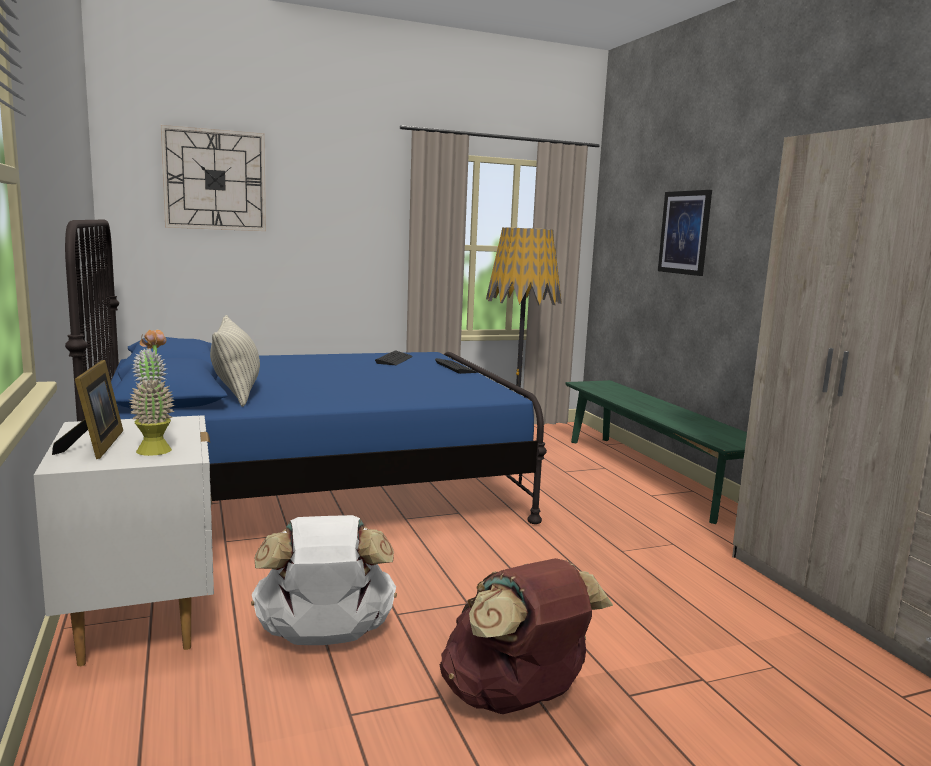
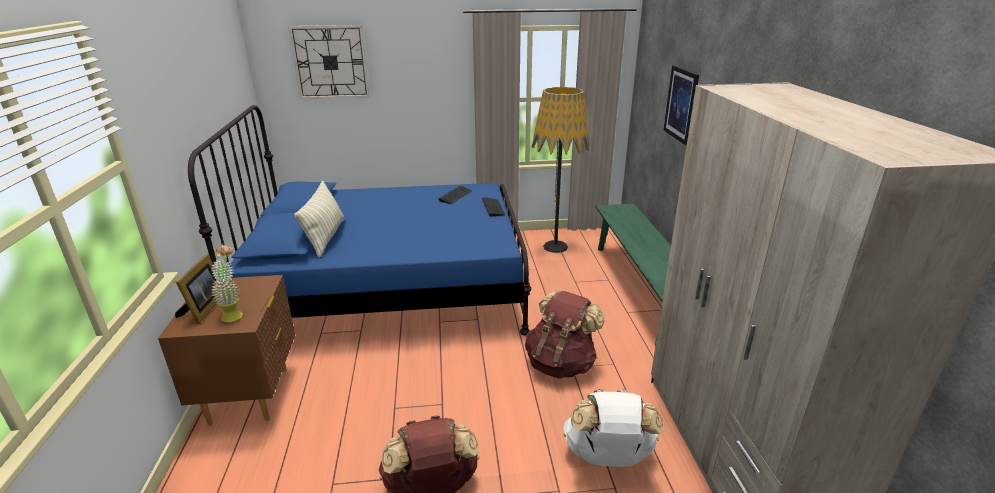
camera: 15 degrees right, 15 degrees up
white nightstand [34,415,214,666] -> brown nightstand [158,275,295,426]
white backpack [251,515,397,645] -> white backpack moved to [563,389,663,467]
none -> brown backpack [525,291,605,379]

